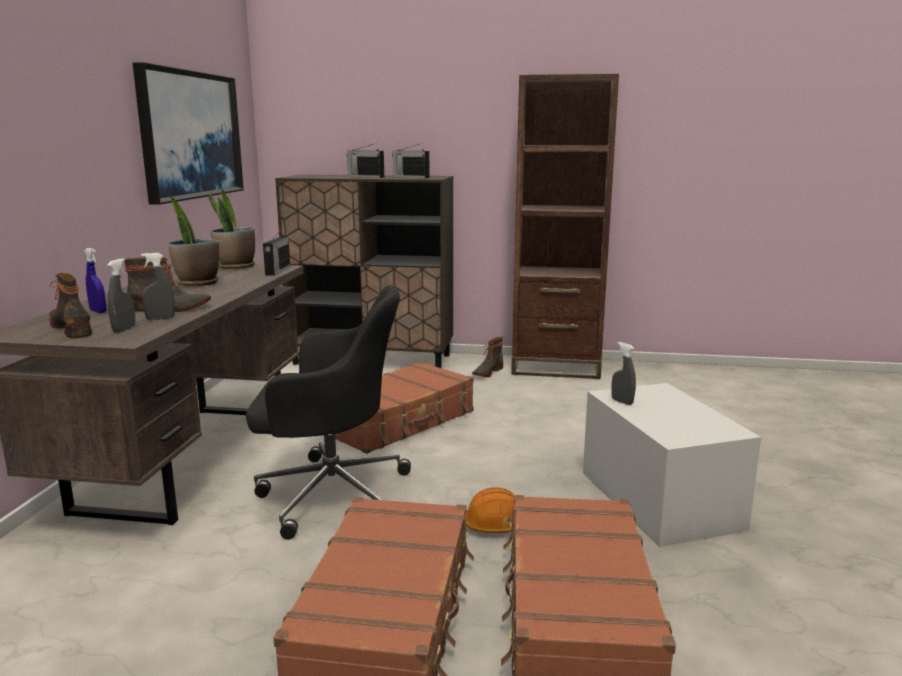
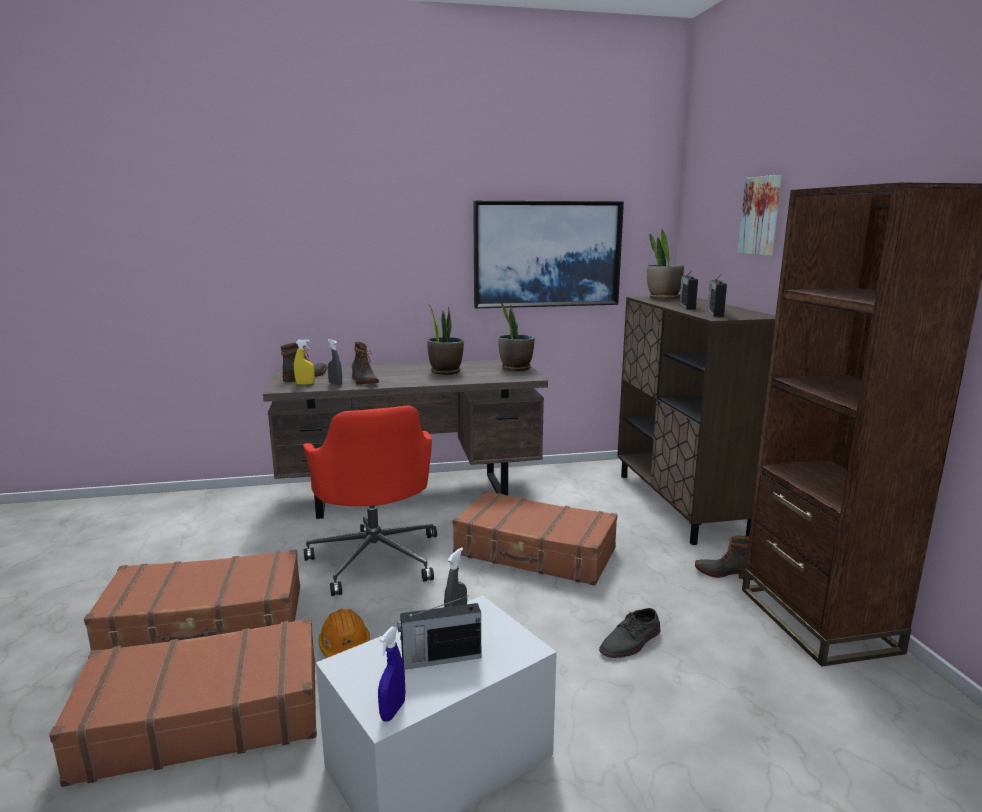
camera: 70 degrees right, 0 degrees up
blue spray bottle [85,248,106,313] -> blue spray bottle moved to [378,626,405,721]
grey spray bottle [107,258,136,333] -> yellow spray bottle [294,340,315,385]
black office chair [246,285,411,540] -> red office chair [303,406,437,596]
radio [263,230,290,276] -> radio moved to [397,596,481,670]
none -> grey shoe [599,608,660,658]
none -> potted plant [646,230,684,299]
none -> picture [738,175,782,256]

